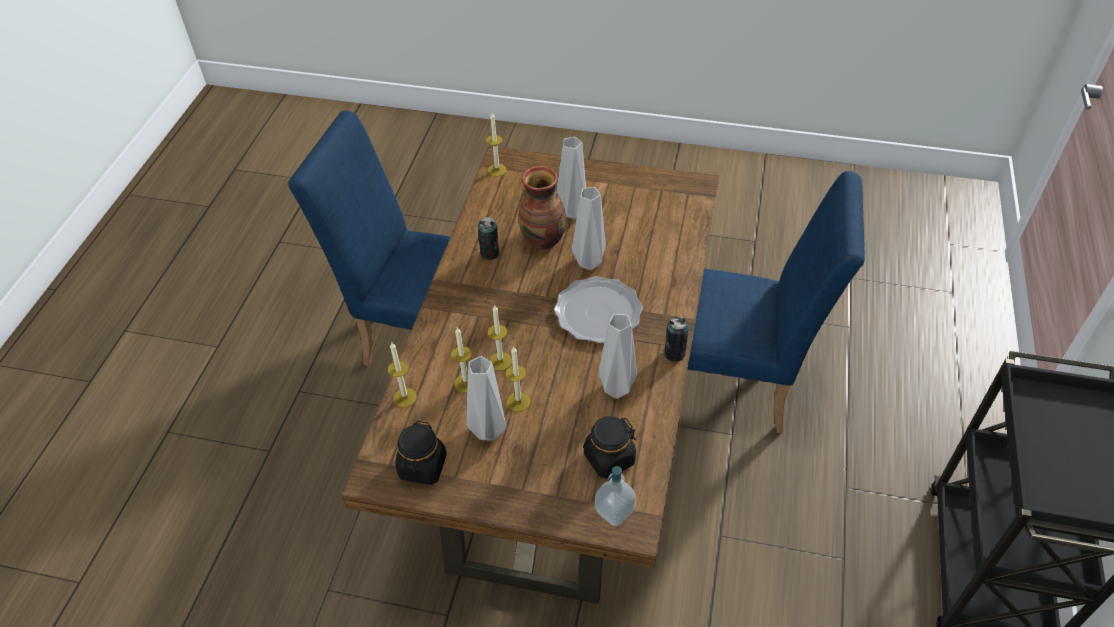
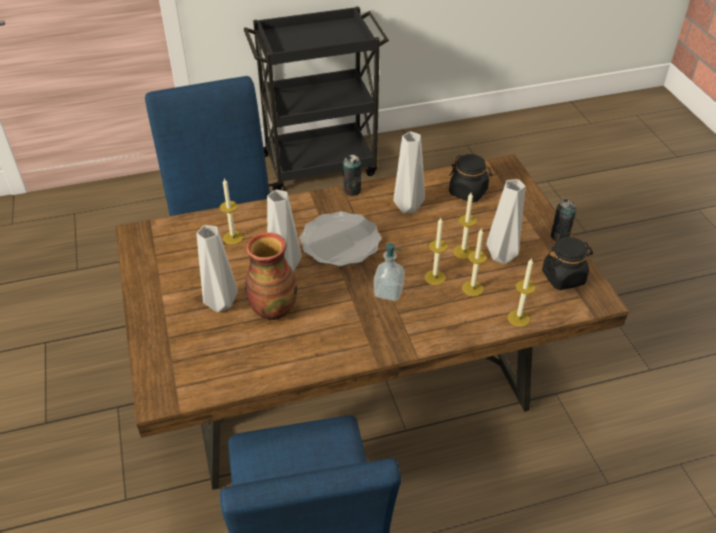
camera: 120 degrees left, 5 degrees down
can [477,217,500,260] -> can moved to [551,199,576,242]
candle [486,113,507,176] -> candle moved to [220,178,243,245]
soap dispenser [595,466,636,526] -> soap dispenser moved to [374,243,405,301]

